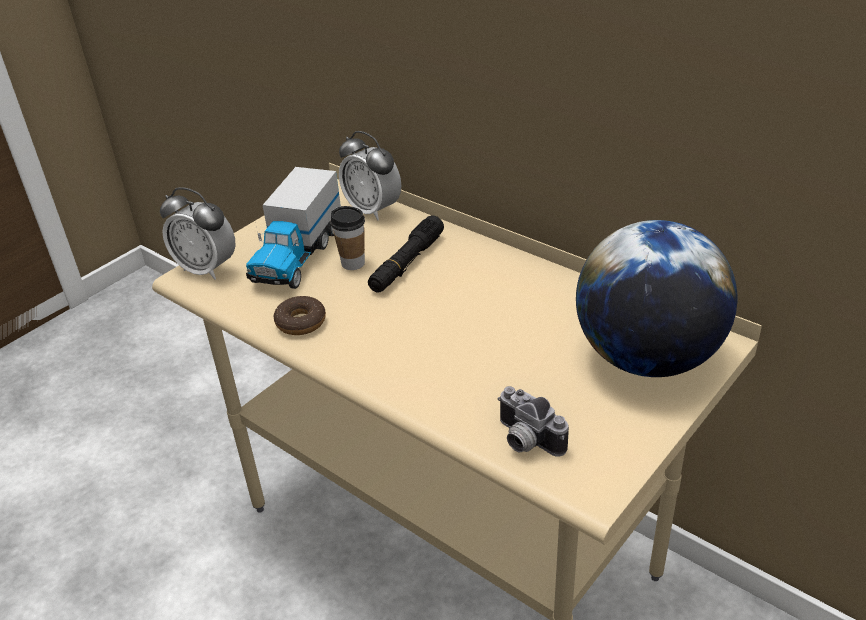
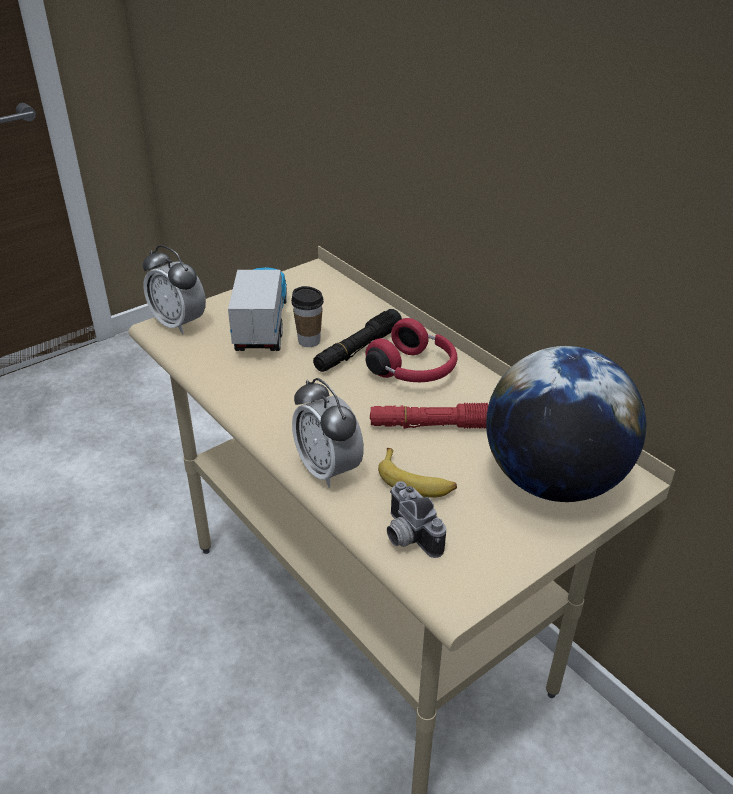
camera: 10 degrees right, 0 degrees up
toy truck [246,167,341,289] -> toy truck turned 150 degrees clockwise [228,267,287,351]
donut [273,296,326,335] -> none
alarm clock [339,131,401,221] -> alarm clock moved to [292,378,364,488]
none -> red headphones [365,318,458,382]
none -> red flashlight [370,403,489,429]
none -> banana [378,448,457,498]

